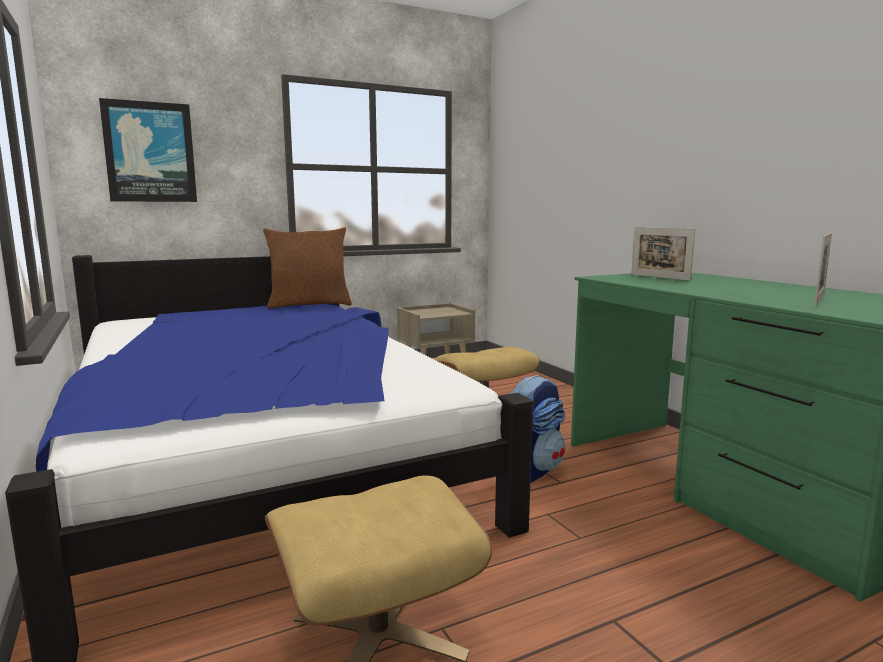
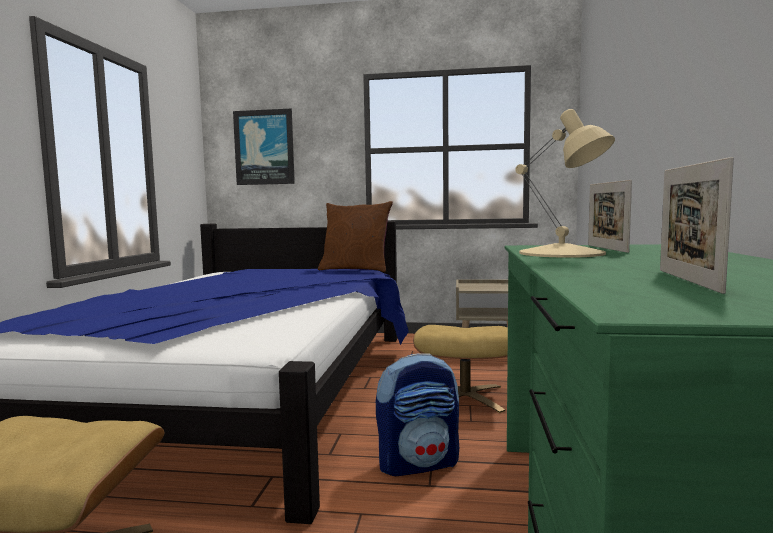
camera: 35 degrees right, 5 degrees down
picture frame [814,233,832,306] -> picture frame turned 120 degrees clockwise [660,157,734,294]
none -> beige table lamp [515,109,615,258]

